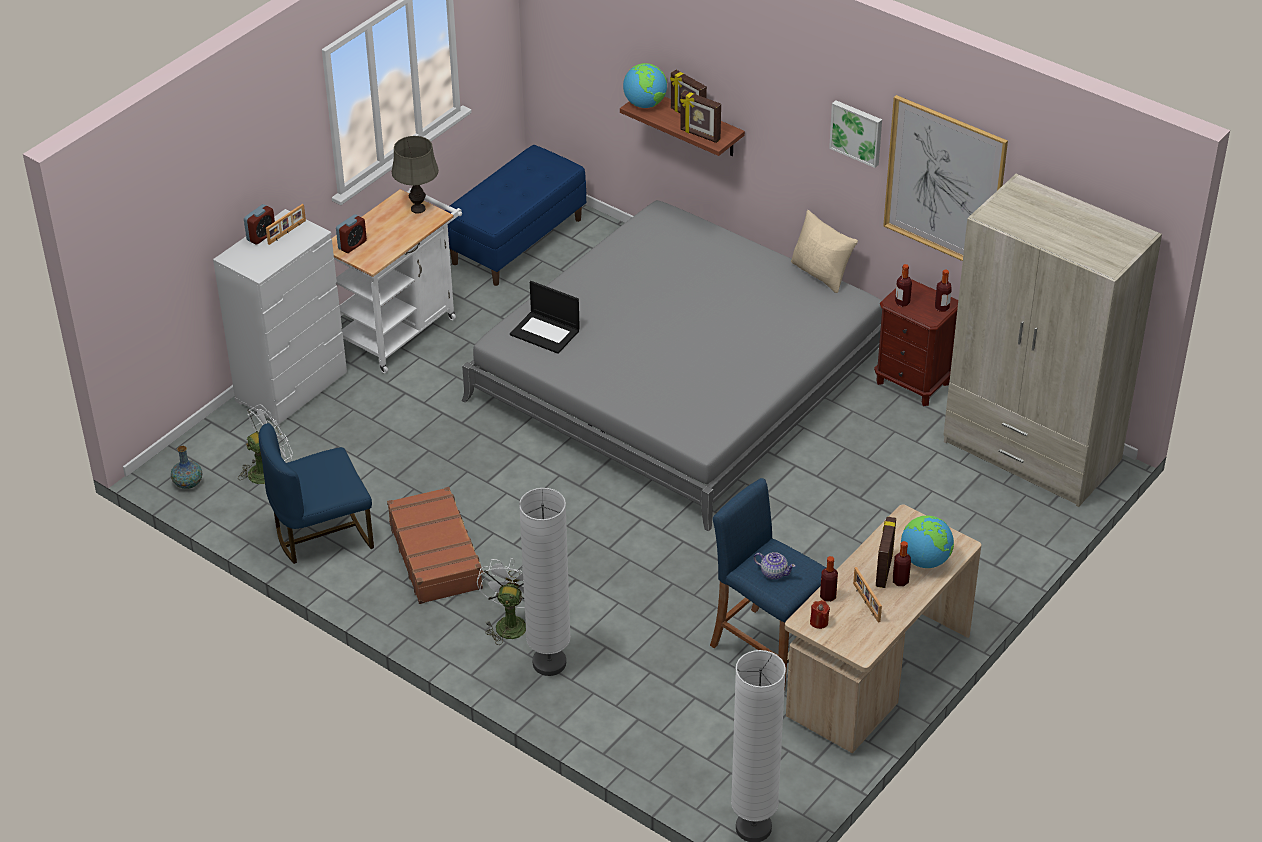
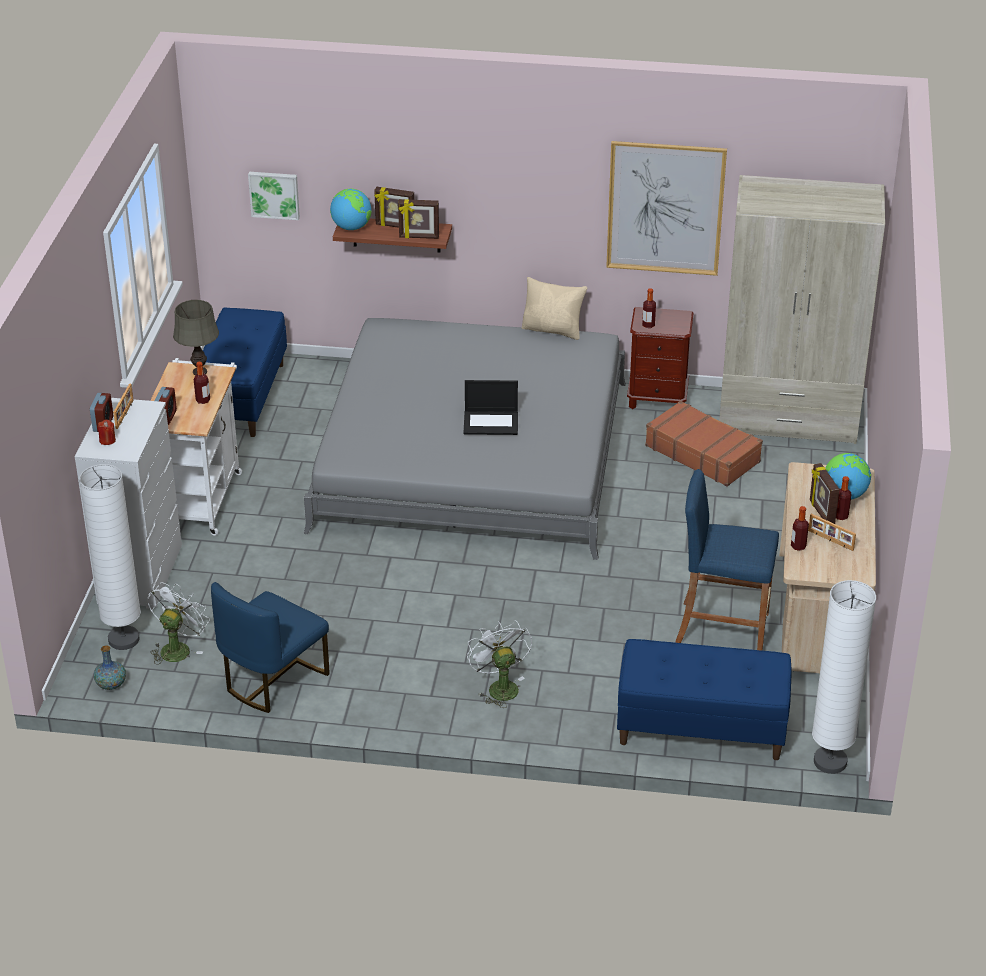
camera: 30 degrees left, 5 degrees down
brown suitcase [387,487,485,604] -> brown suitcase moved to [645,401,763,487]
laptop [510,281,580,354] -> laptop moved to [464,380,518,435]
white floor lamp [519,488,571,676] -> white floor lamp moved to [79,464,141,650]
teapot [754,552,796,580] -> none
red candle [810,600,830,629] -> red candle moved to [97,420,116,445]
picture [829,100,882,168] -> picture moved to [248,172,300,220]
bottle [935,269,952,312] -> bottle moved to [194,362,210,404]
none -> blue bench [617,639,792,760]

